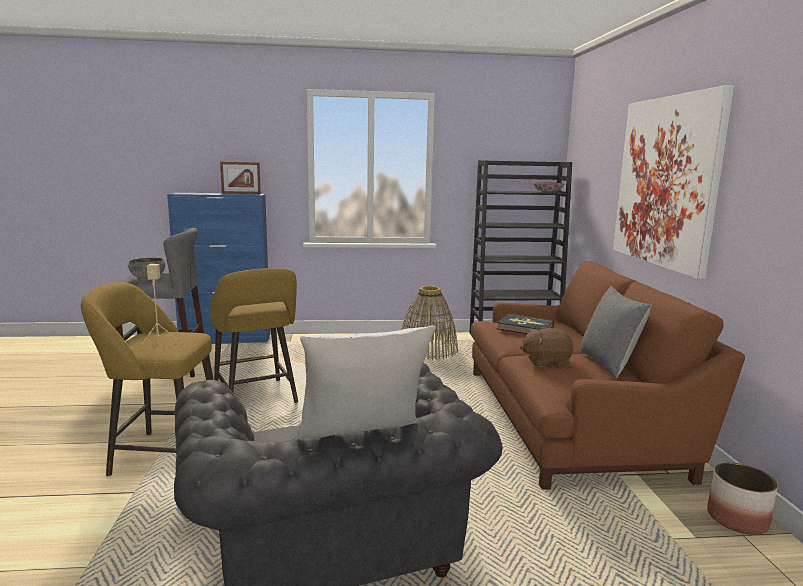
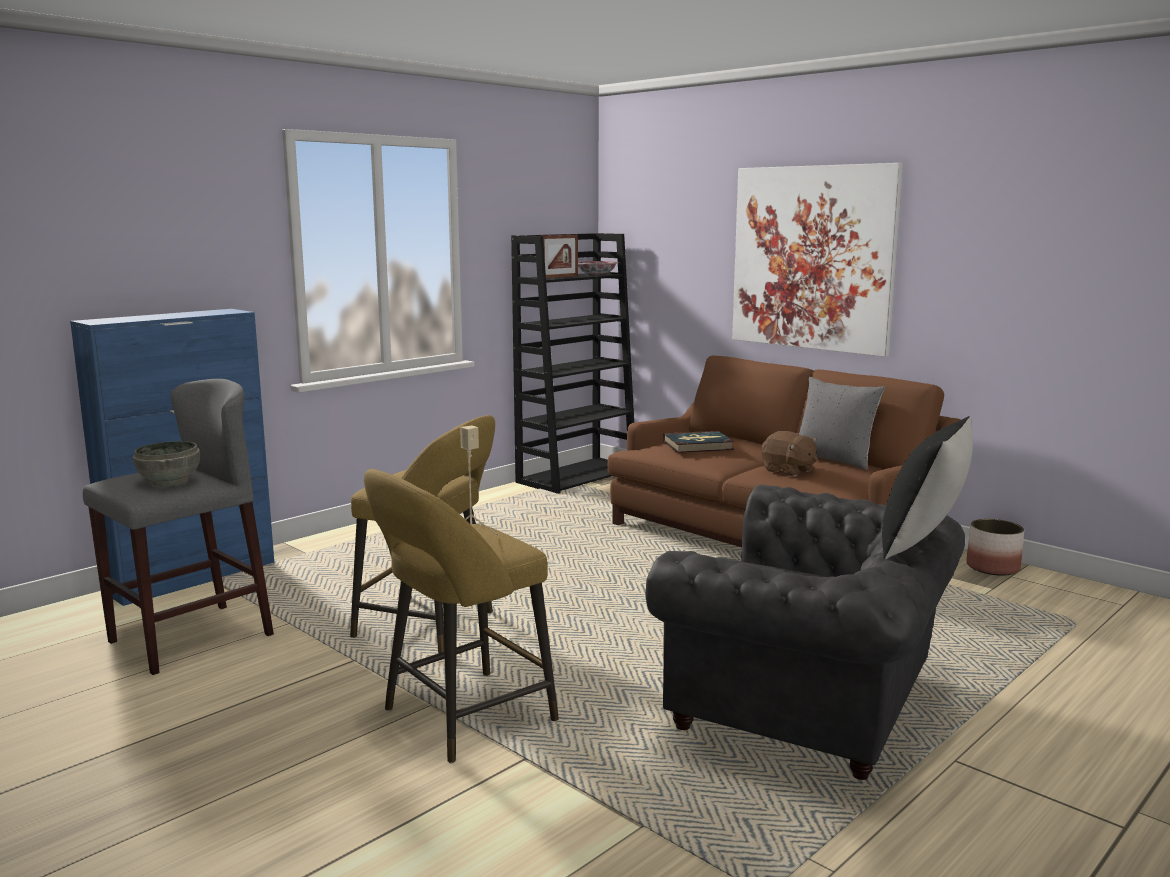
camera: 40 degrees left, 0 degrees up
picture frame [220,162,261,194] -> picture frame moved to [543,235,578,278]
white pillow [296,325,436,439] -> black pillow [882,416,973,559]
basket [401,286,458,360] -> none
brown plush toy [520,328,573,367] -> brown plush toy turned 90 degrees counterclockwise [761,431,817,477]

